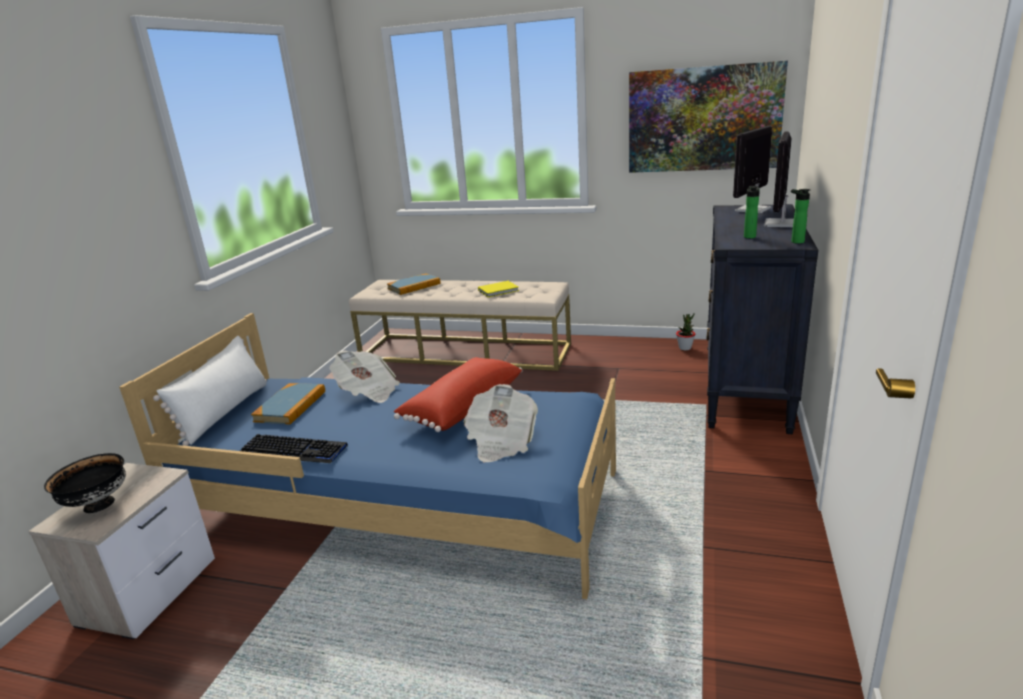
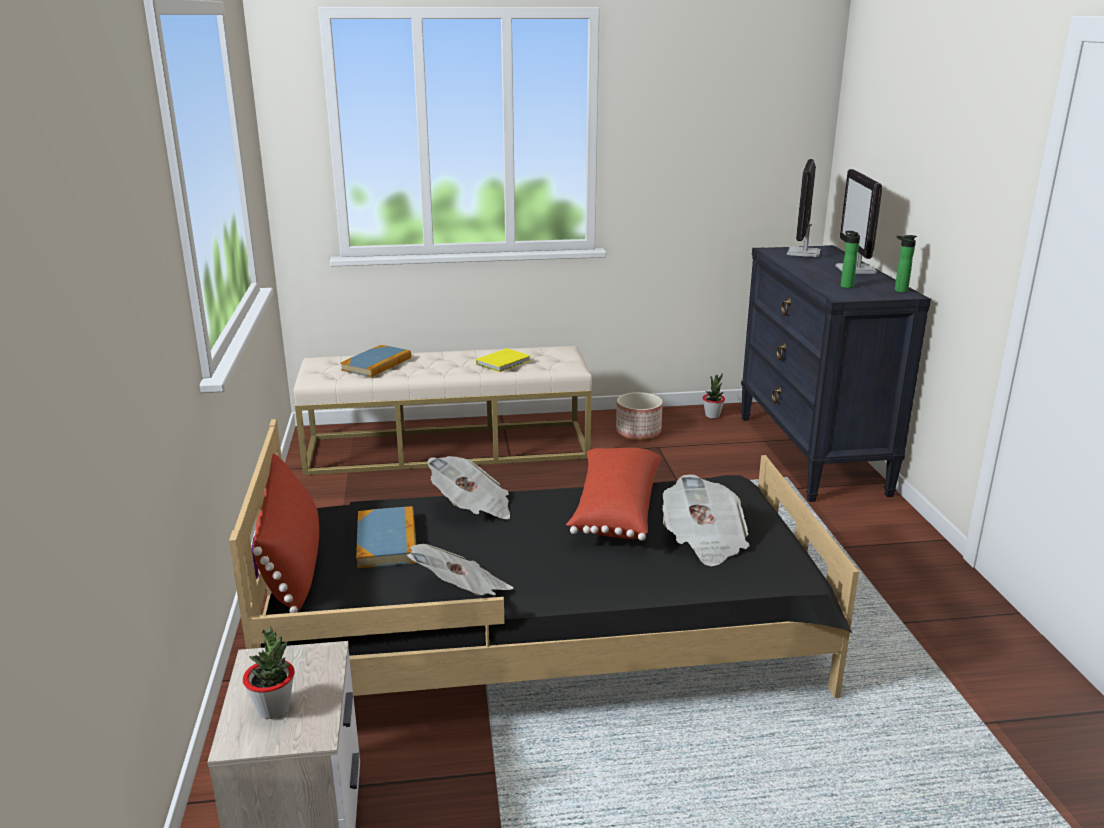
camera: 25 degrees left, 0 degrees up
black bowl [44,453,126,513] -> potted plant [243,626,295,719]
blue bed [119,313,616,599] -> black bed [229,419,859,698]
white pillow [153,336,267,446] -> red pillow [253,453,319,613]
keyboard [240,434,348,463] -> newspaper [407,544,514,596]
picture [629,61,788,173] -> none
none -> planter [616,392,663,440]

